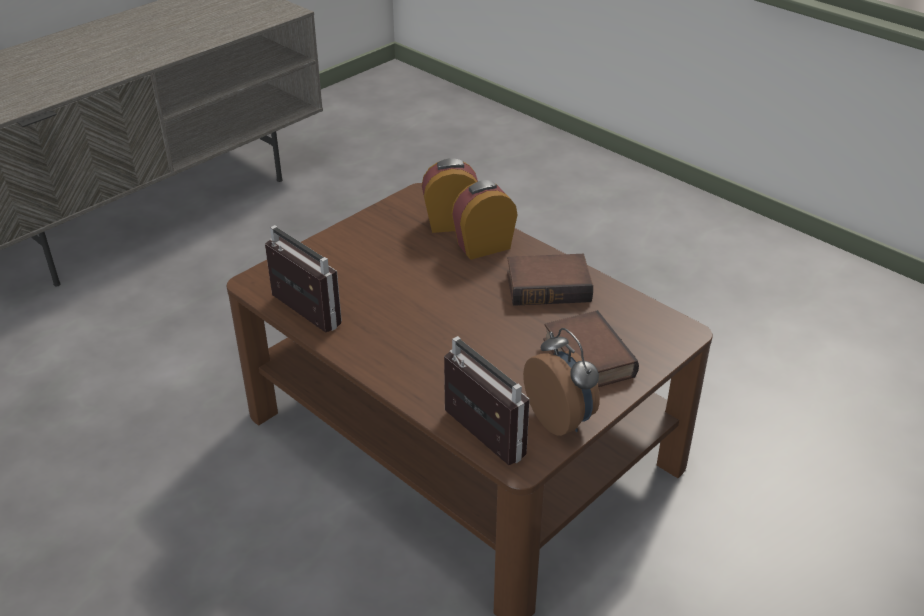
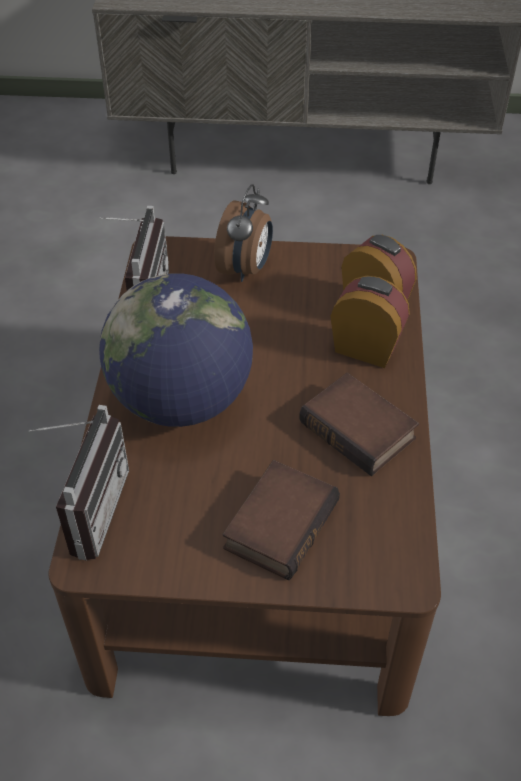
camera: 50 degrees right, 10 degrees up
alarm clock [523,328,600,436] -> alarm clock moved to [214,184,273,282]
none -> globe [99,273,253,427]

